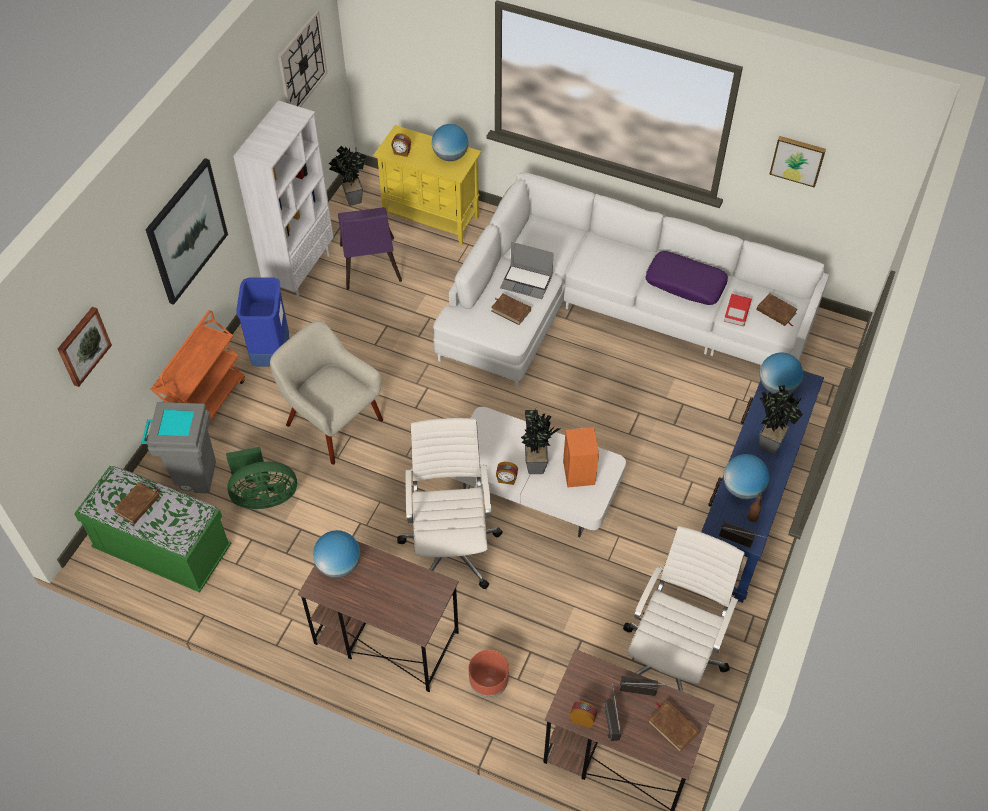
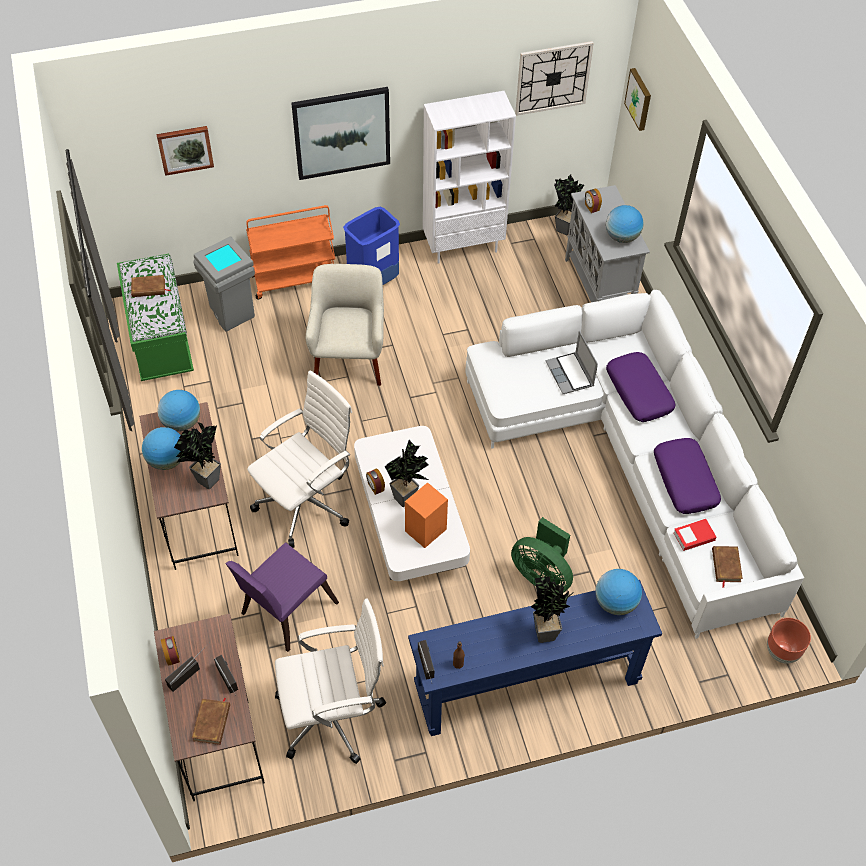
camera: 50 degrees right, 0 degrees up
green fan [226,447,297,509] -> green fan moved to [511,517,573,593]
purple chair [338,207,402,290] -> purple chair moved to [226,542,339,652]
yellow cabinet [374,125,481,246] -> grey cabinet [565,185,650,302]
brown planter [468,650,509,698] -> brown planter moved to [767,618,811,664]
brown book [491,294,531,325] -> none
globe [723,454,769,499] -> globe moved to [142,427,181,470]
picture [769,136,826,188] -> picture moved to [624,68,651,131]
none -> potted plant [174,422,221,489]
none -> purple pillow [606,352,675,422]

